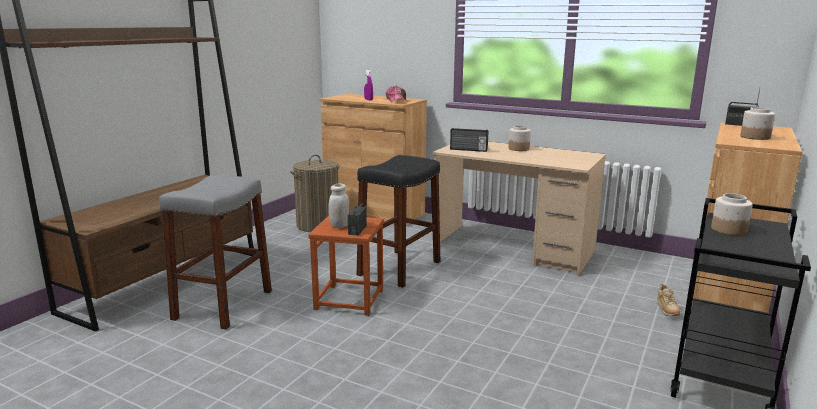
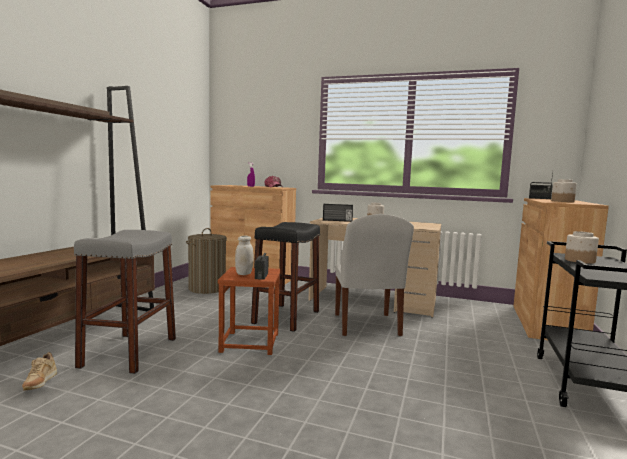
camera: 10 degrees left, 10 degrees down
beige shoe [657,284,681,316] -> beige shoe moved to [22,352,57,391]
none -> white chair [335,214,414,336]

